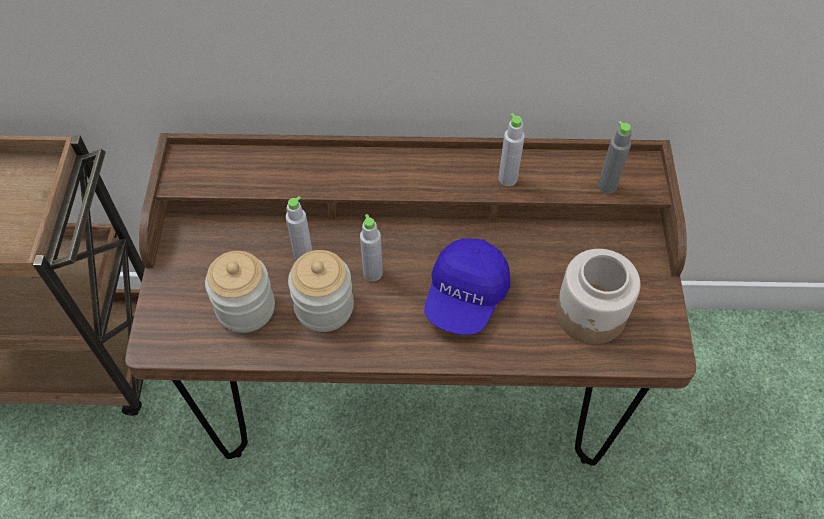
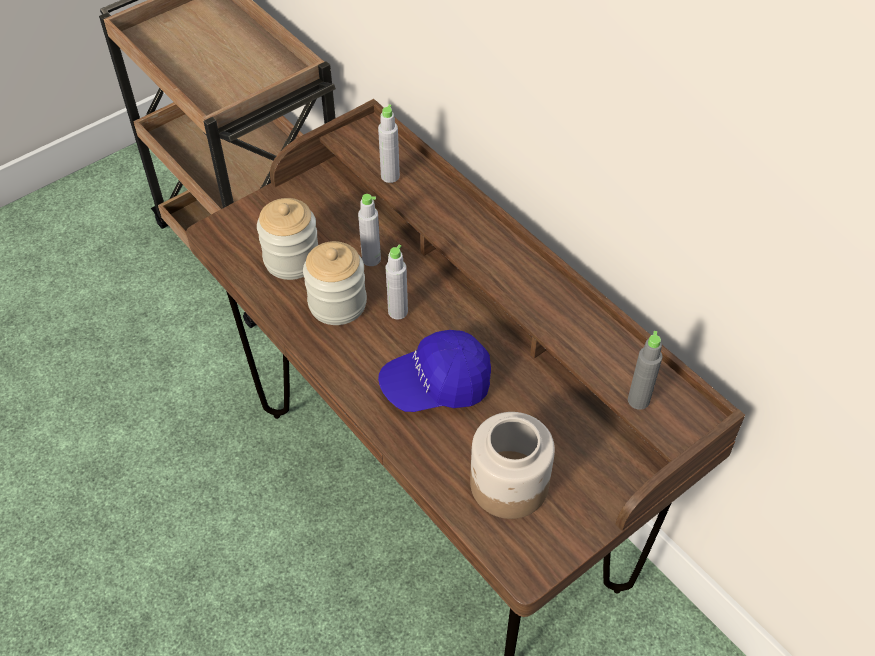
camera: 50 degrees right, 5 degrees down
grey bottle [498,113,525,186] -> grey bottle moved to [378,104,400,183]

